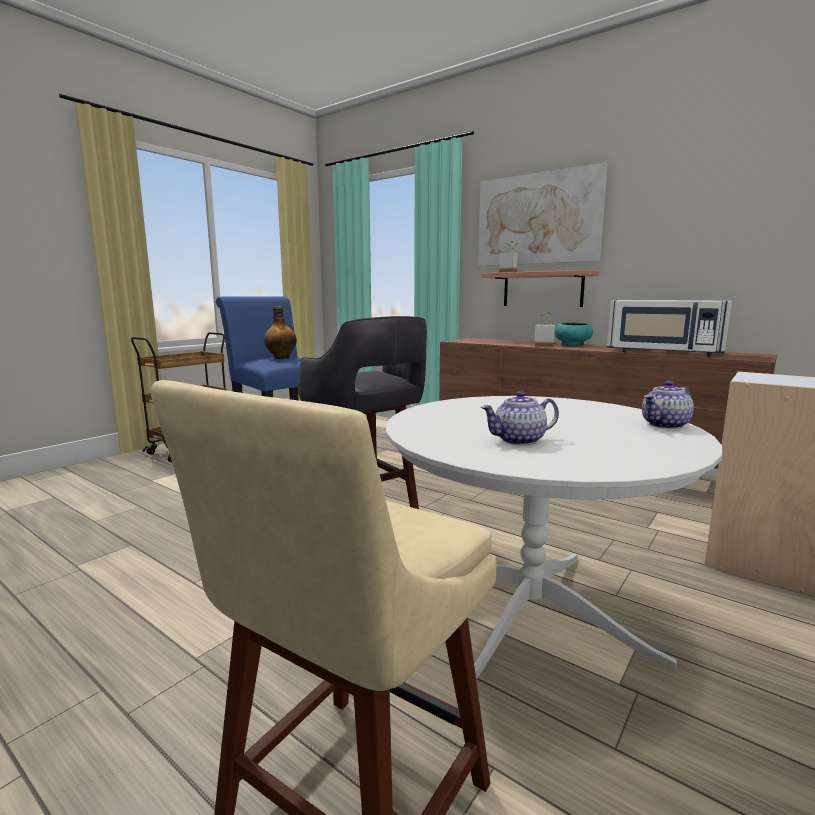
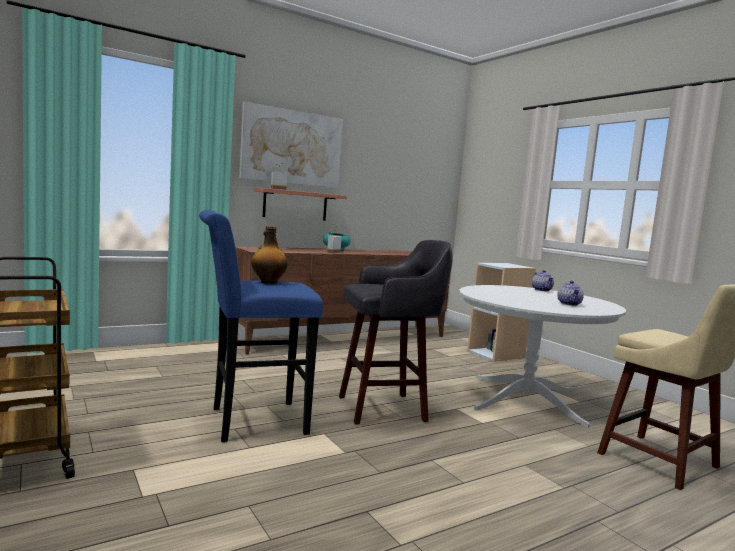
camera: 70 degrees left, 5 degrees down
white microwave [607,300,732,357] -> none

